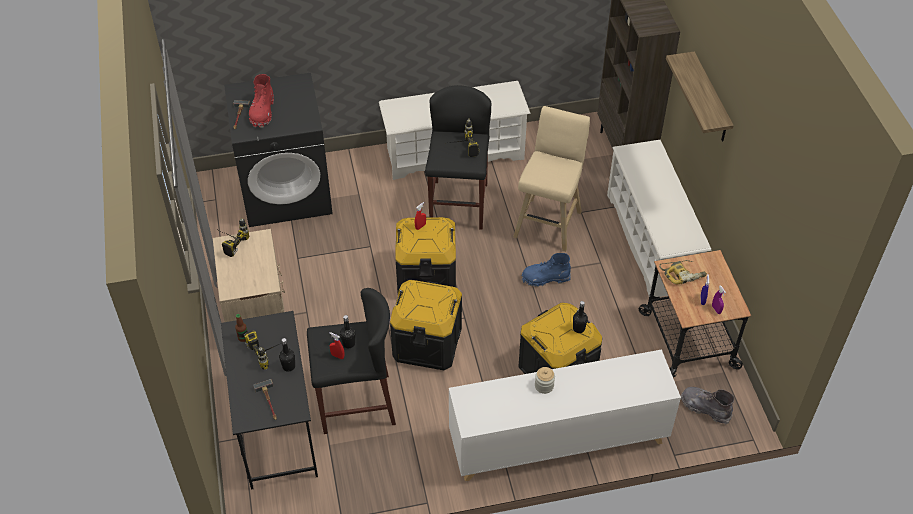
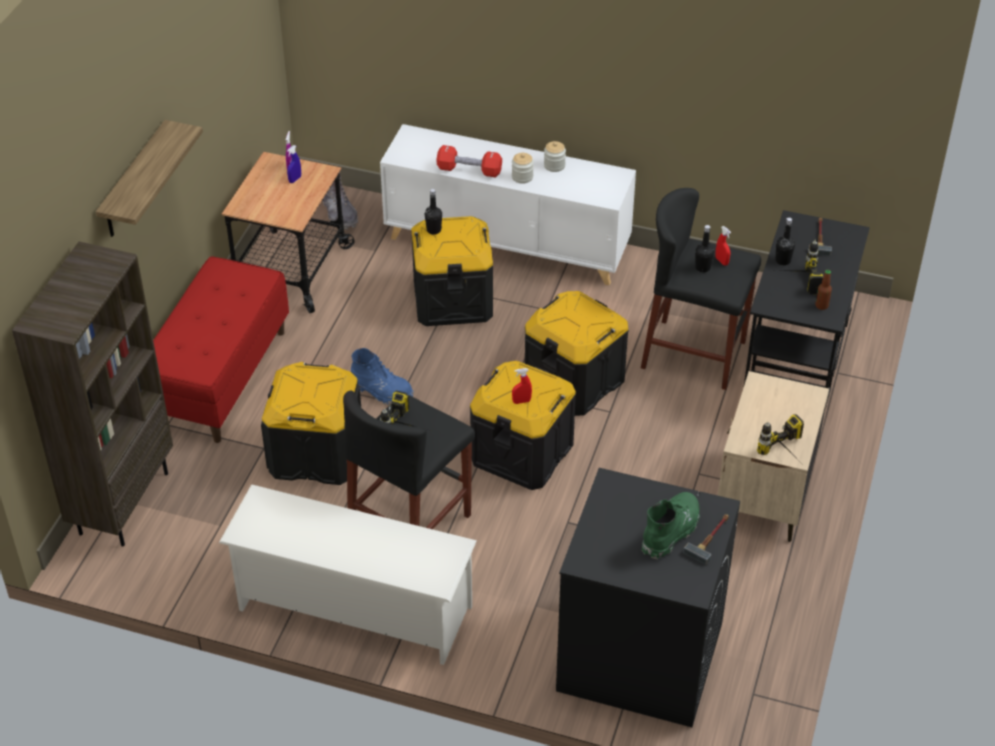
camera: 150 degrees left, 5 degrees down
red boot [249,74,274,128] -> green boot [641,492,700,559]
beige stool [513,106,590,252] -> black storage box [261,362,361,485]
white shoe rack [607,140,711,297] -> red bench [153,256,289,443]
power drill [659,260,707,285] -> none
none -> red dumbbell [437,145,502,178]
none -> jar [544,141,566,172]

